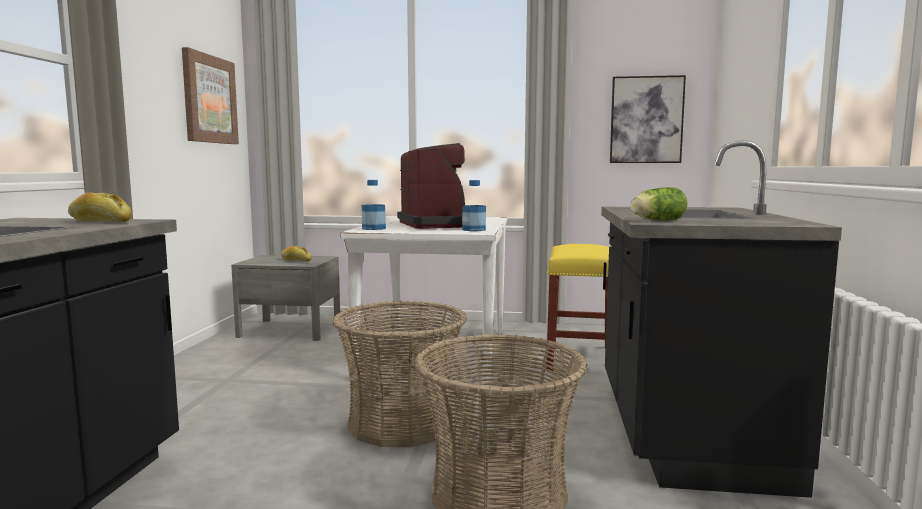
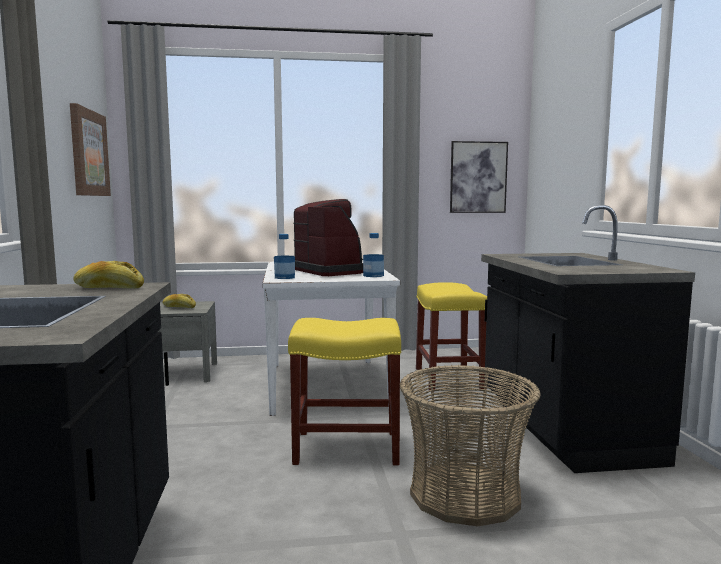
camera: 15 degrees left, 0 degrees up
basket [332,301,467,447] -> yellow stool [288,318,401,465]
lettuce [631,187,688,220] -> none

